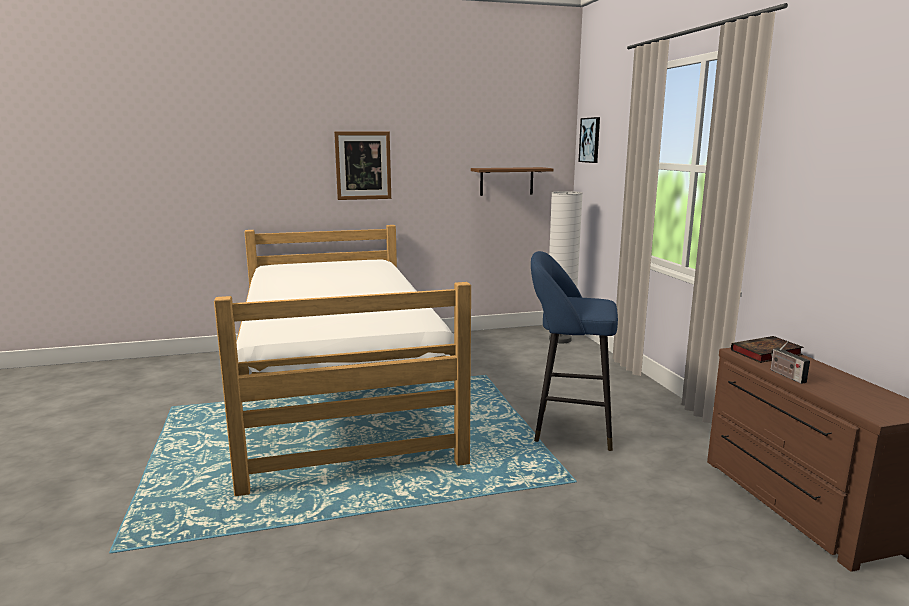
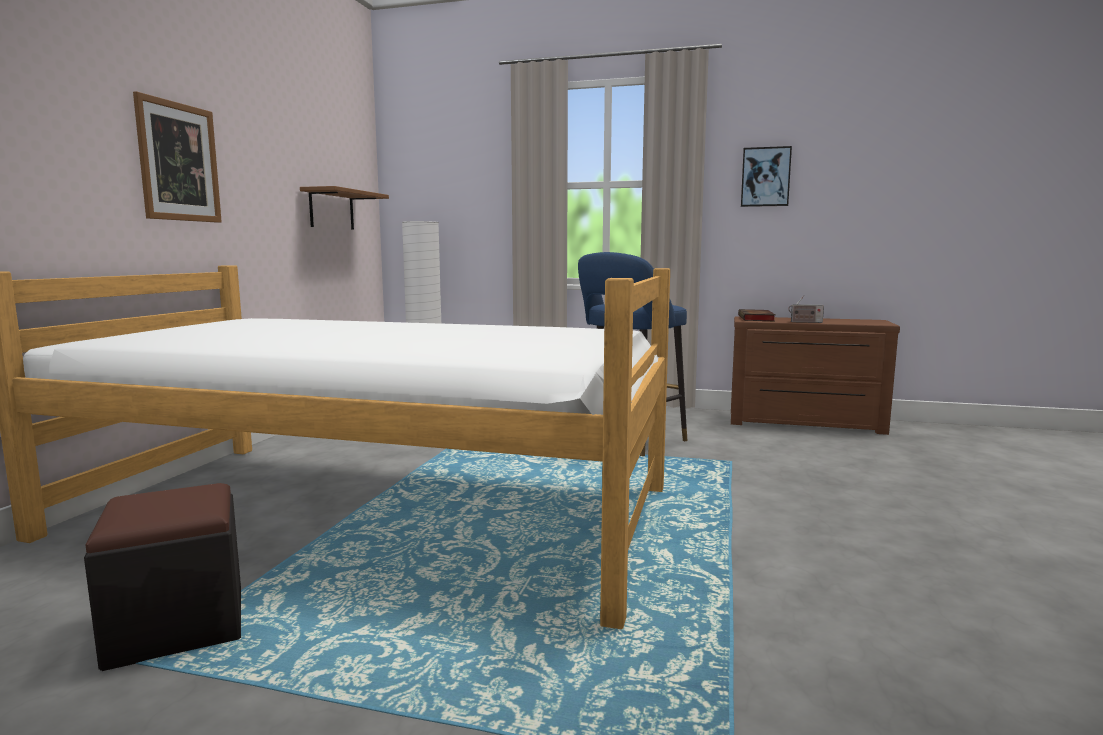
camera: 60 degrees left, 5 degrees down
picture [578,117,600,163] -> picture moved to [741,146,792,207]
none -> black ottoman [84,483,241,671]

